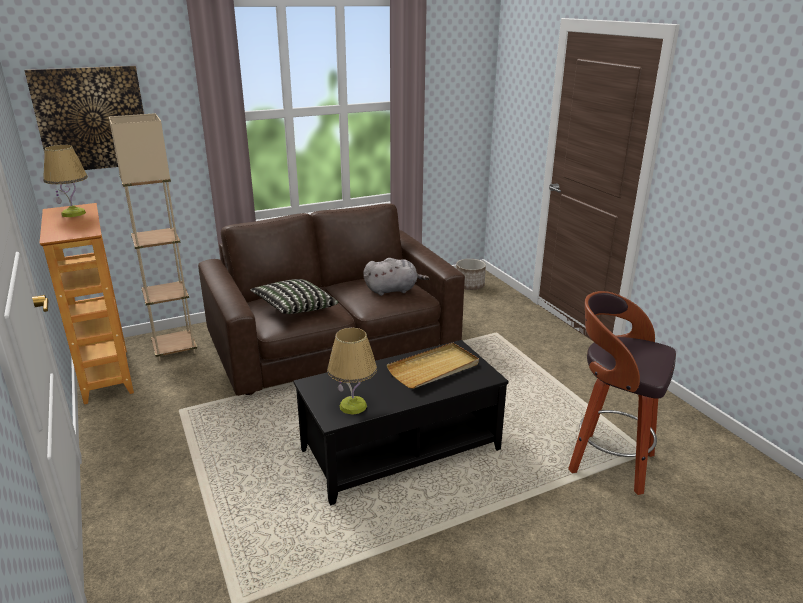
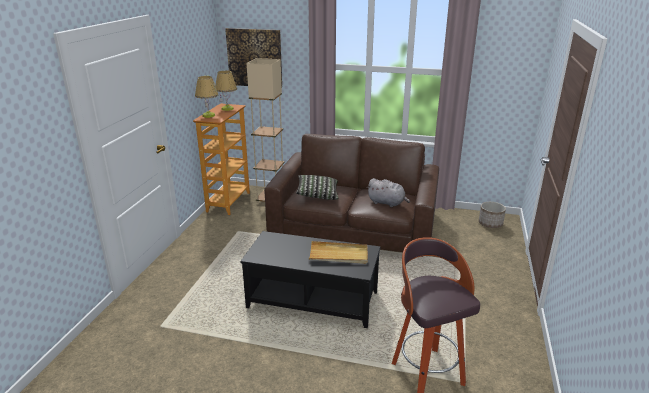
camera: 40 degrees right, 0 degrees up
table lamp [327,328,377,415] -> table lamp moved to [195,76,218,118]

